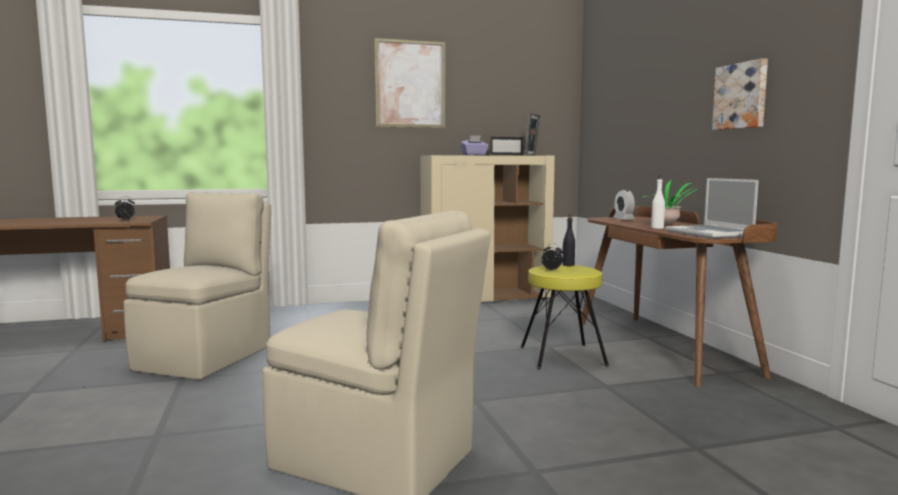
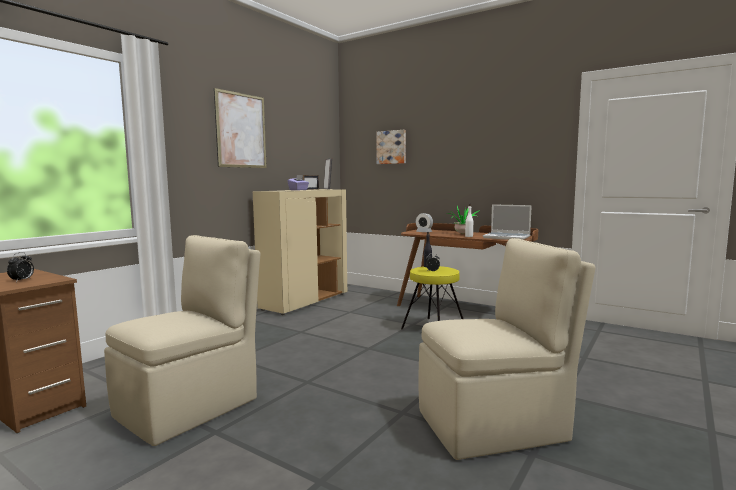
camera: 40 degrees left, 0 degrees up
beige chair [123,192,272,380] -> beige chair turned 60 degrees clockwise [104,235,260,446]
picture [712,58,768,130] -> picture moved to [376,130,406,164]

